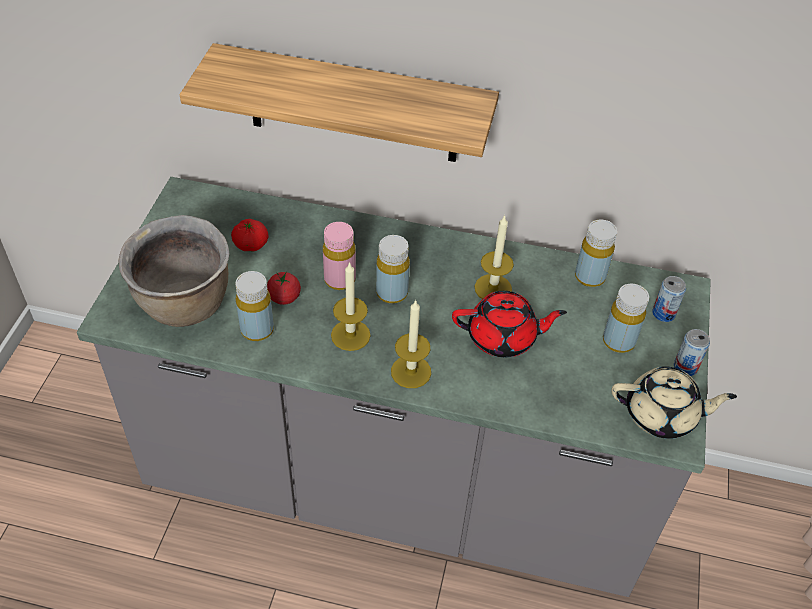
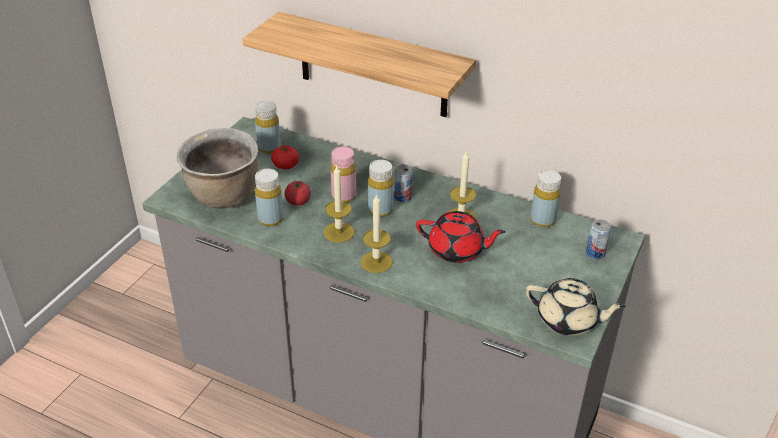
camera: 15 degrees right, 10 degrees down
yellow bottle [603,284,649,353] -> yellow bottle moved to [255,101,281,154]
can [674,329,710,376] -> can moved to [394,165,413,202]

